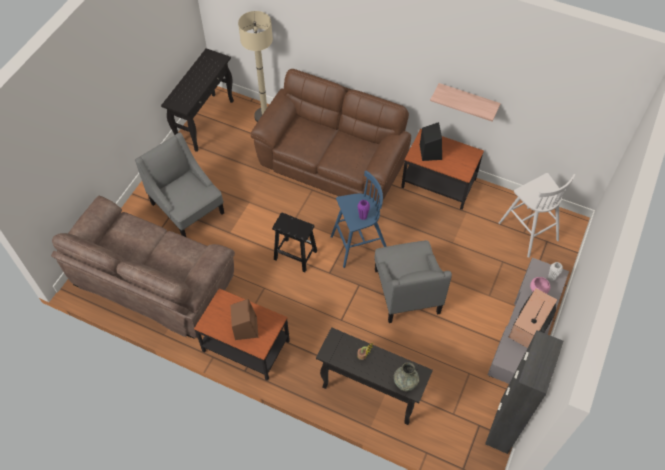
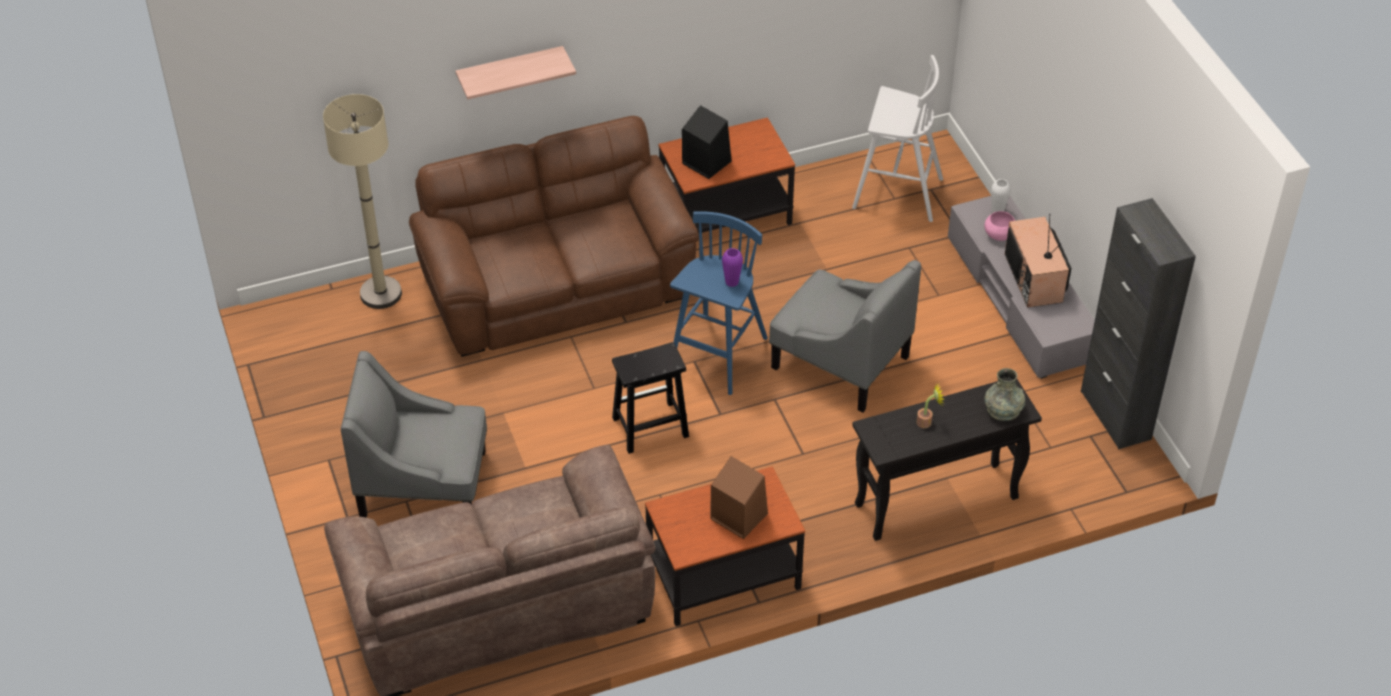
camera: 45 degrees left, 10 degrees down
black console table [161,48,234,152] -> none
shelf [430,83,501,122] -> shelf moved to [455,46,576,99]

